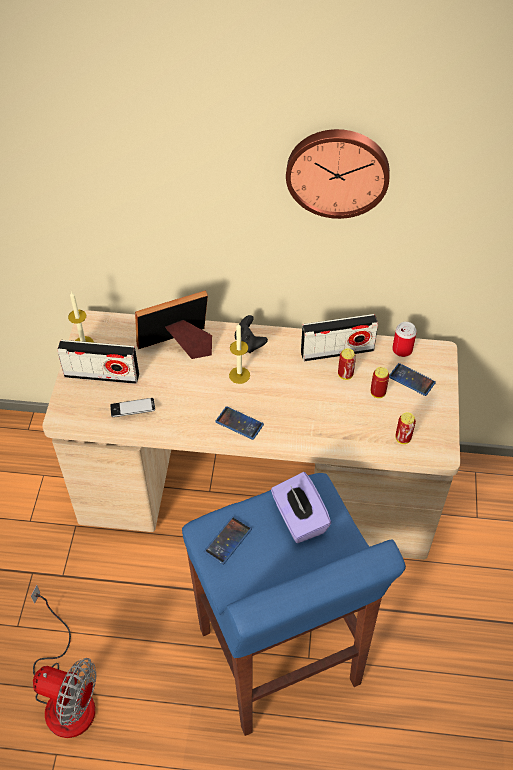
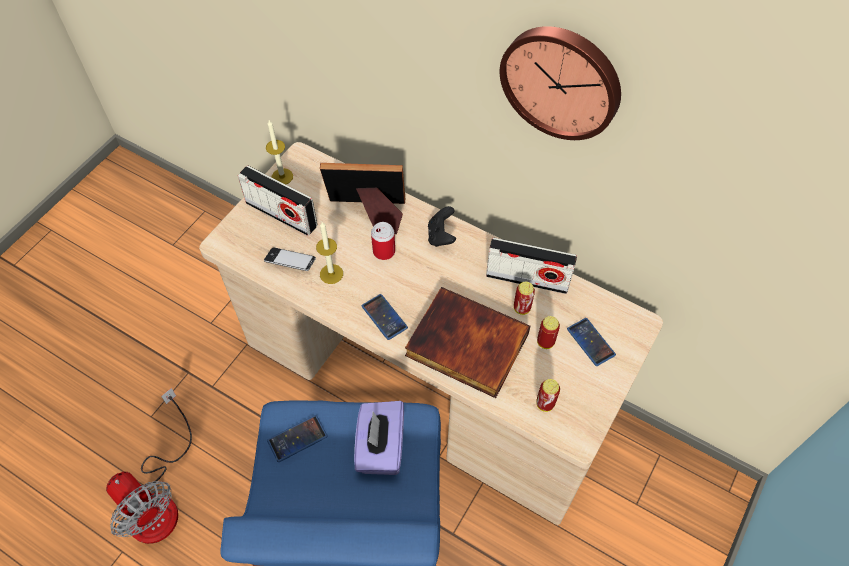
camera: 25 degrees right, 5 degrees up
candle [229,323,250,384] -> candle moved to [316,222,343,284]
can [392,322,417,357] -> can moved to [371,222,395,260]
none -> book [405,287,530,398]

